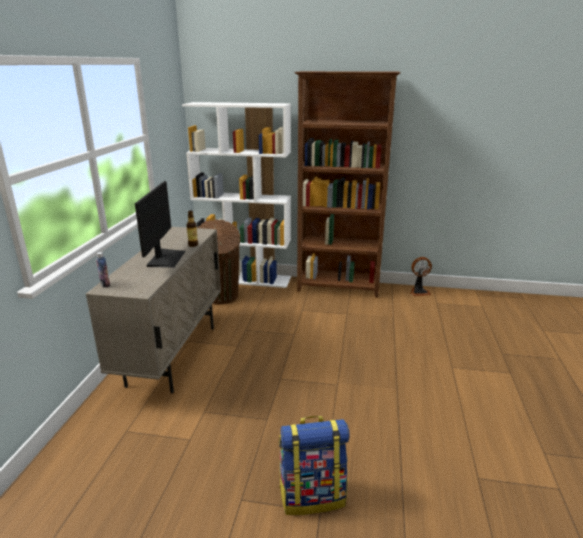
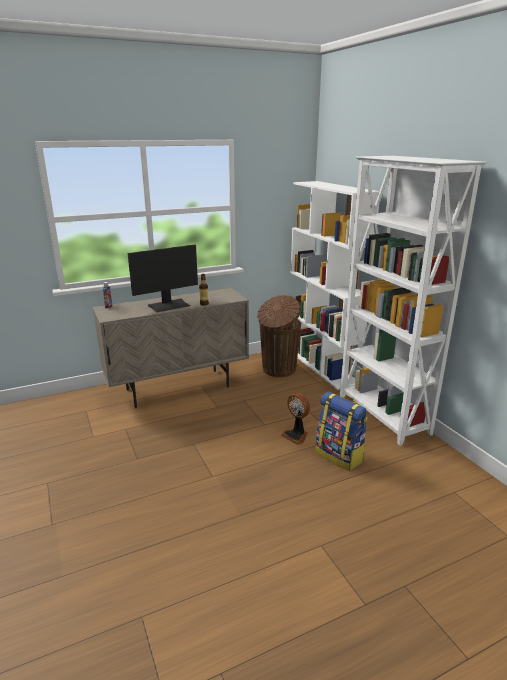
camera: 55 degrees right, 0 degrees up
backpack [279,416,350,515] -> backpack moved to [315,392,368,471]
brown bookcase [294,71,401,298] -> white bookcase [340,156,486,446]
fan [410,257,432,296] -> fan moved to [281,393,310,445]

